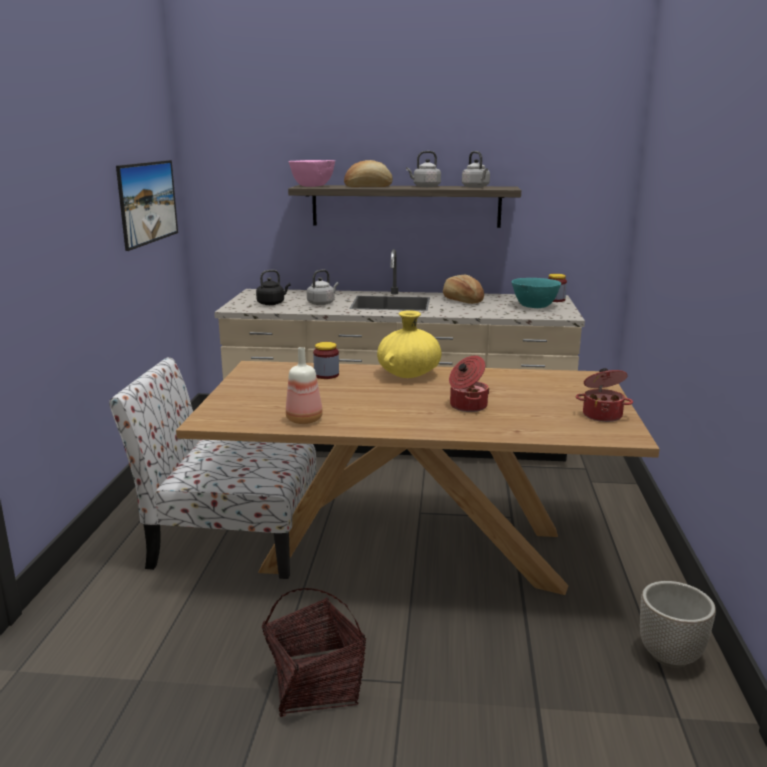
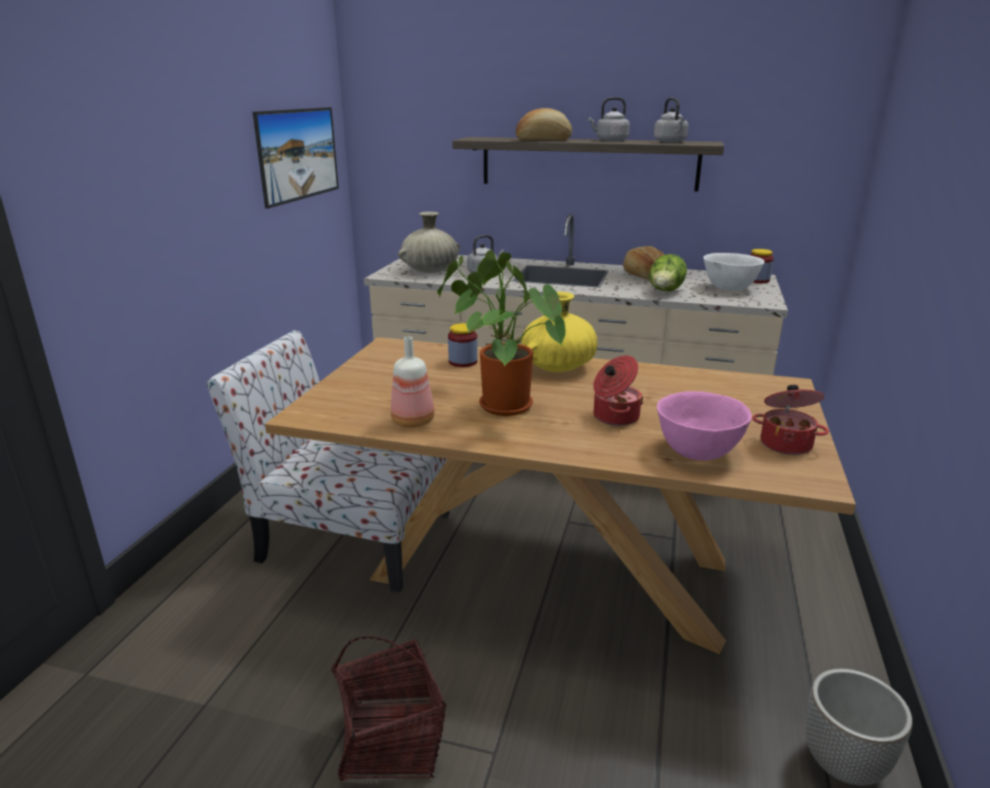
camera: 10 degrees right, 5 degrees up
black kettle [256,270,291,305] -> beige vase [398,212,460,273]
pink bowl [288,160,335,187] -> pink bowl moved to [657,391,752,461]
turquoise bowl [512,278,561,308] -> white bowl [703,253,764,291]
none -> potted plant [437,250,566,416]
none -> lettuce [649,254,687,291]

